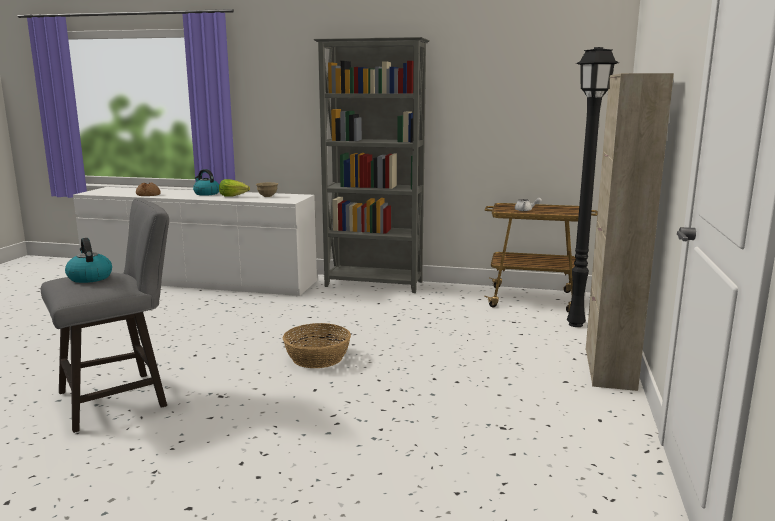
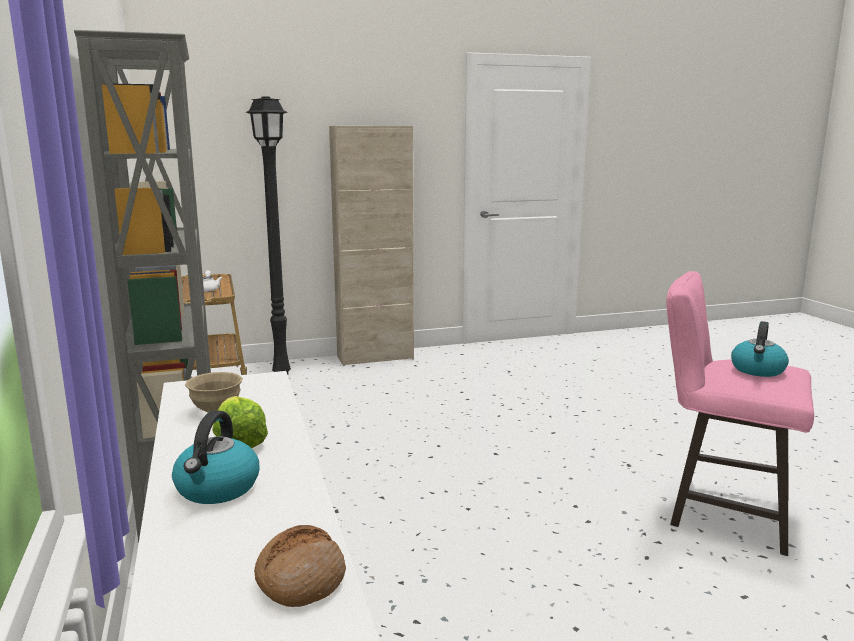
camera: 120 degrees left, 0 degrees up
grey stool [41,198,169,433] -> pink stool [666,271,814,556]
basket [283,323,351,368] -> none

